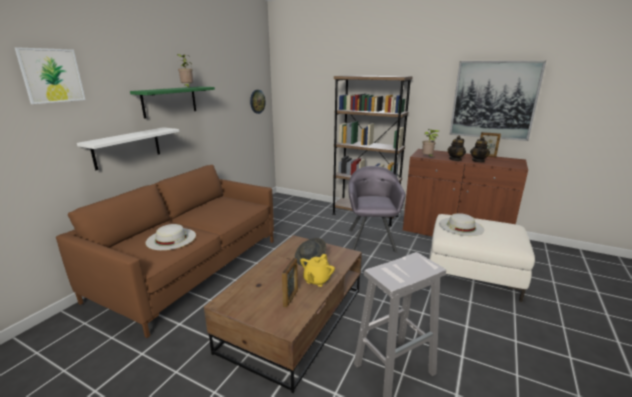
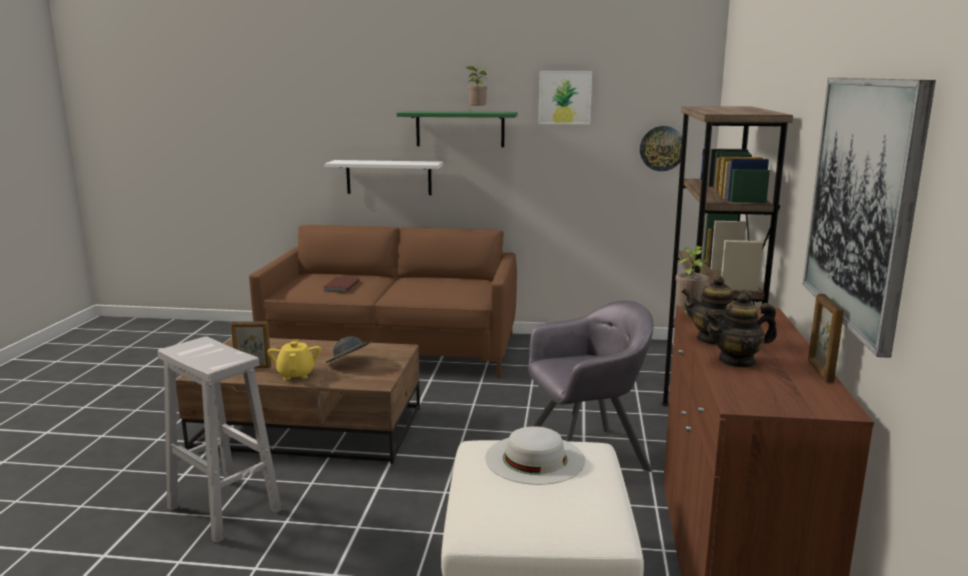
camera: 70 degrees right, 5 degrees down
picture [15,47,85,104] -> picture moved to [539,71,592,125]
white hat [146,224,196,250] -> brown book [324,277,360,292]
yellow teapot [300,254,335,287] -> yellow teapot turned 75 degrees clockwise [268,339,321,380]

